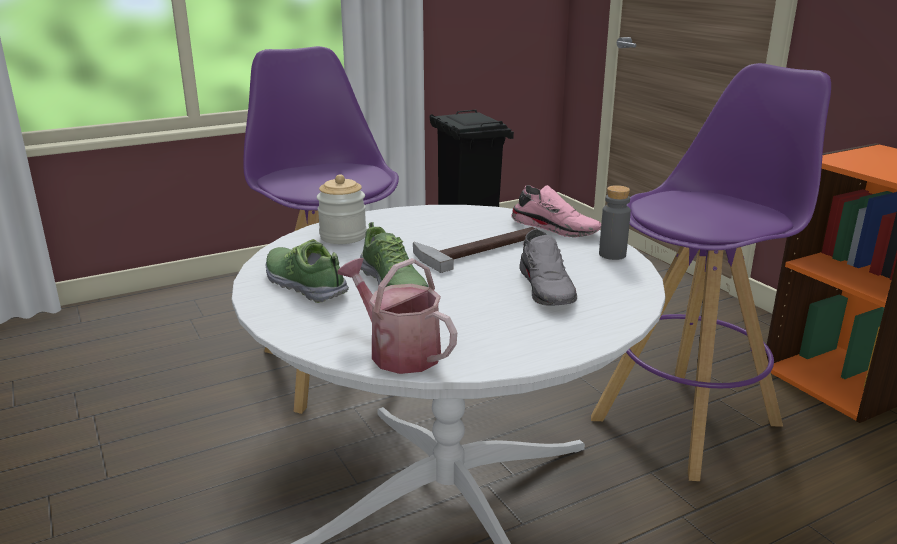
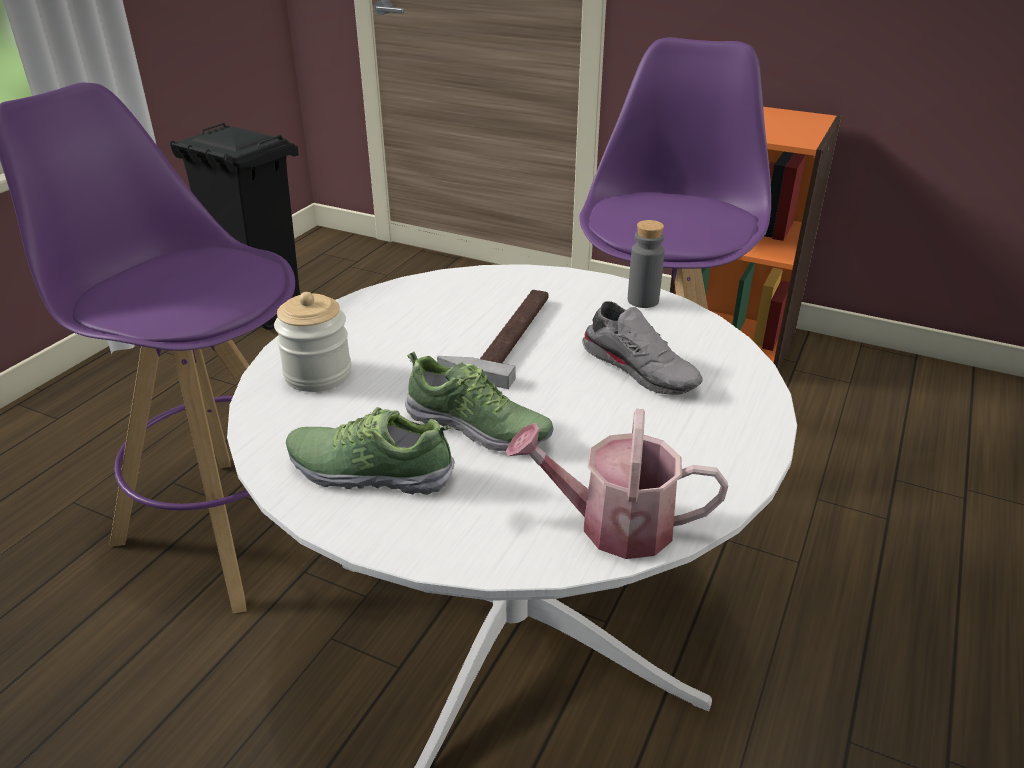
camera: 35 degrees left, 10 degrees up
pink shoe [511,185,601,237] -> none

